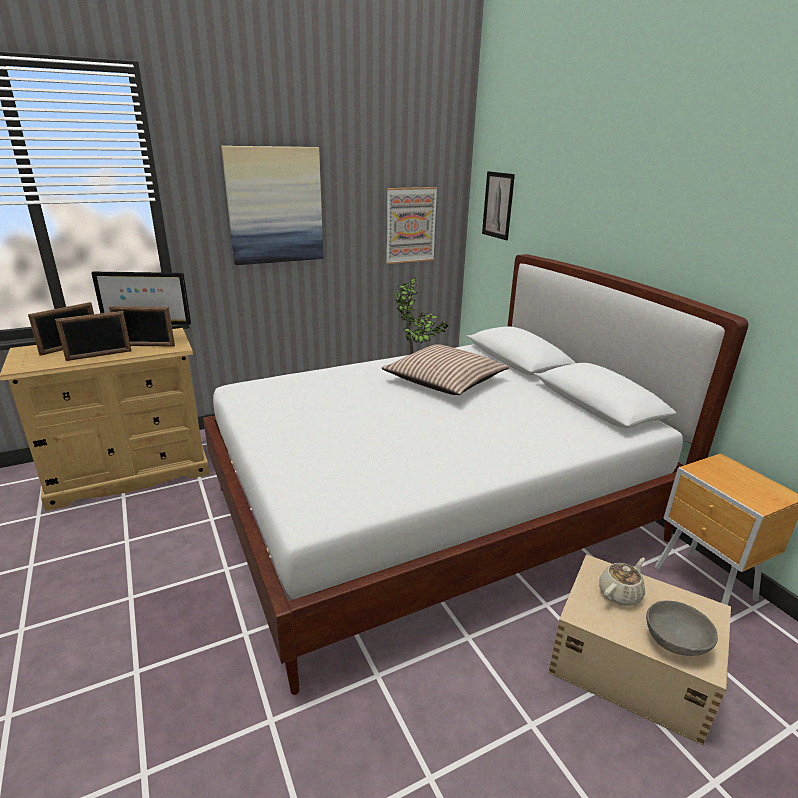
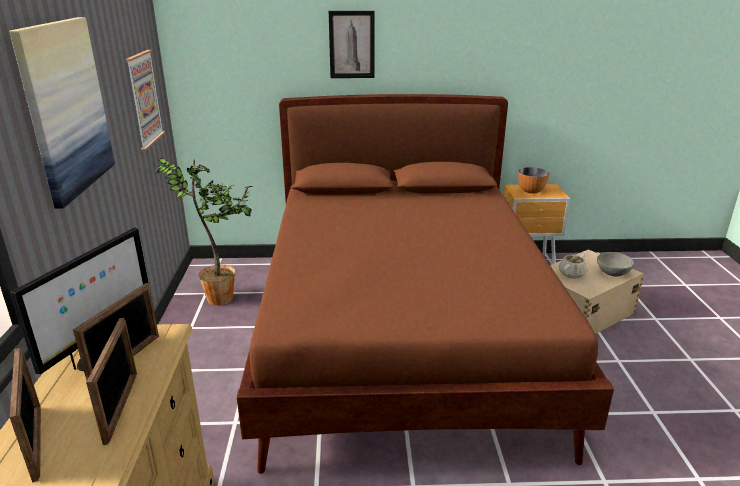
camera: 65 degrees left, 0 degrees up
white bed [203,254,749,695] -> brown bed [237,94,614,474]
pillow [382,344,509,395] -> none
picture [482,171,515,240] -> picture moved to [329,11,375,78]
beige teapot [599,558,645,606] -> beige teapot turned 60 degrees clockwise [559,252,587,278]
none -> bowl [518,167,549,194]

